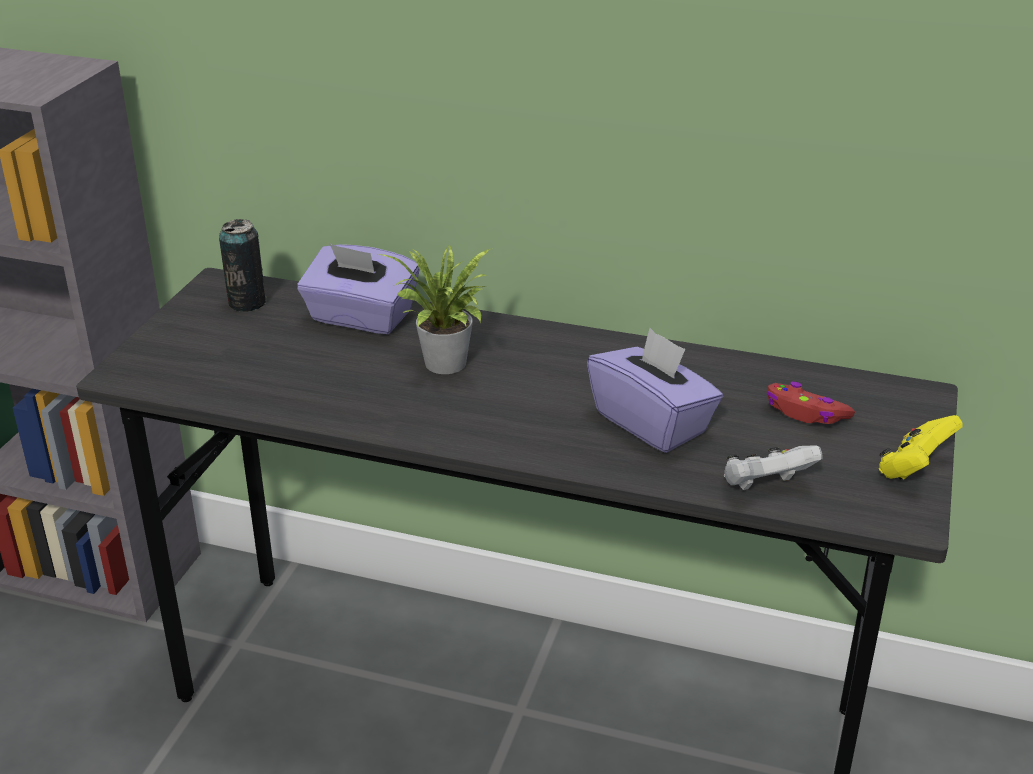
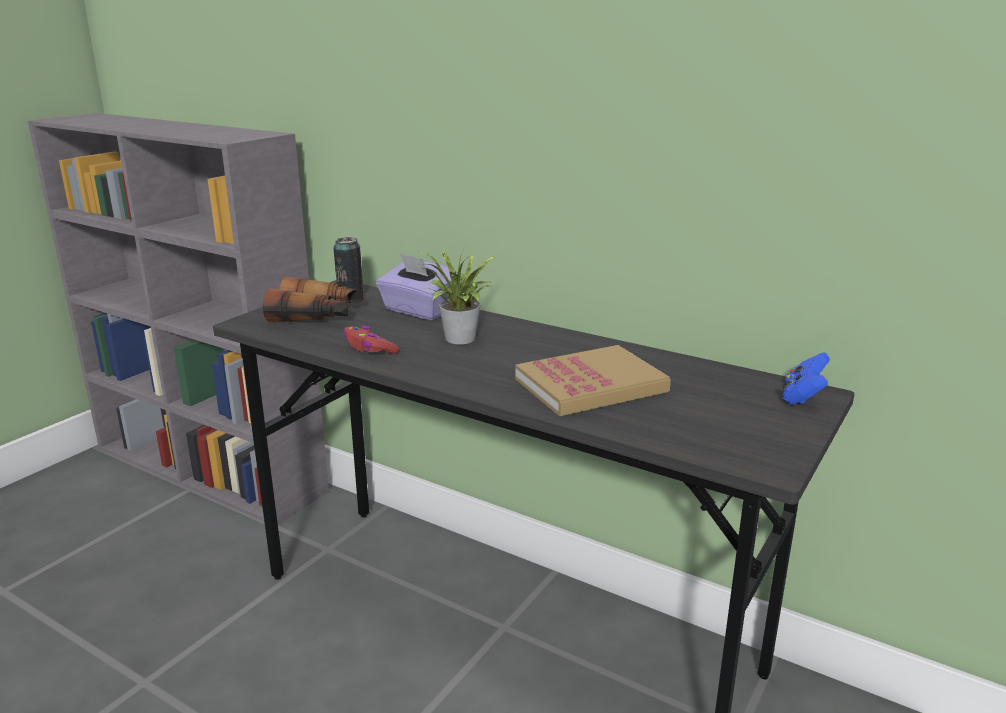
camera: 15 degrees right, 10 degrees down
purple tissue box [587,328,723,453] -> book [515,345,671,416]
white game controller [724,445,822,490] -> none
red game controller [767,382,855,424] -> red game controller moved to [343,326,400,354]
yellow game controller [879,415,963,479] -> none
none -> binoculars [263,276,363,322]
none -> blue game controller [782,353,830,405]

